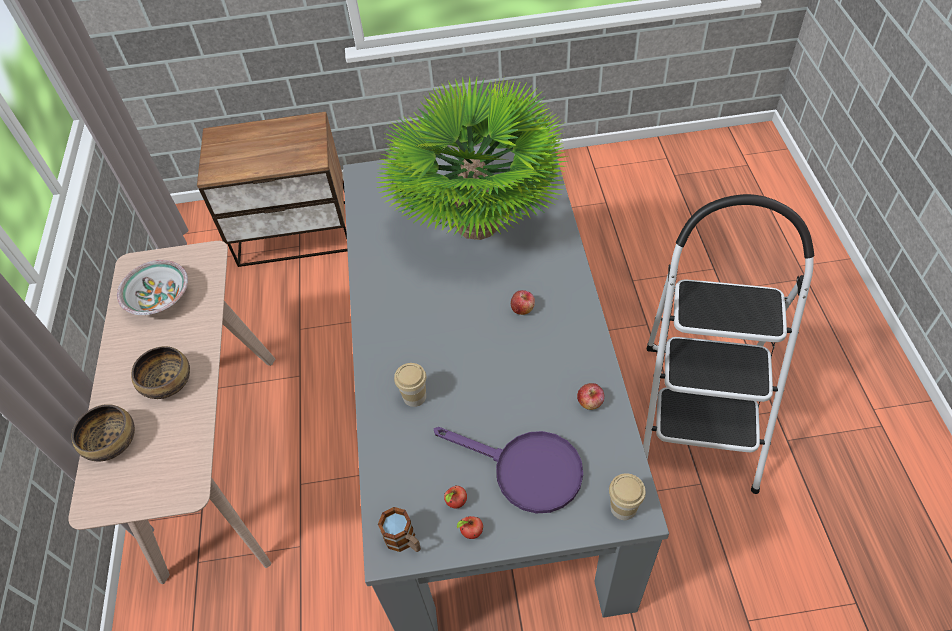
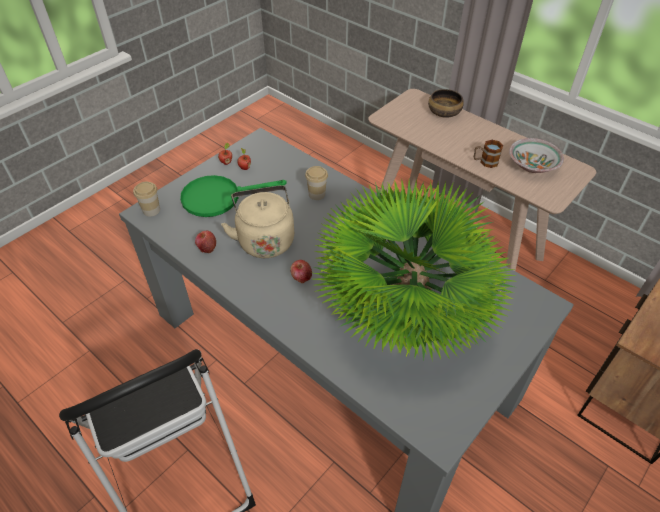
camera: 135 degrees right, 5 degrees down
bowl [131,346,190,399] -> none
mug [378,507,421,552] -> mug moved to [474,140,503,168]
purple frying pan [434,427,583,513] -> green frying pan [180,175,287,217]
none -> beige kettle [221,185,294,258]

